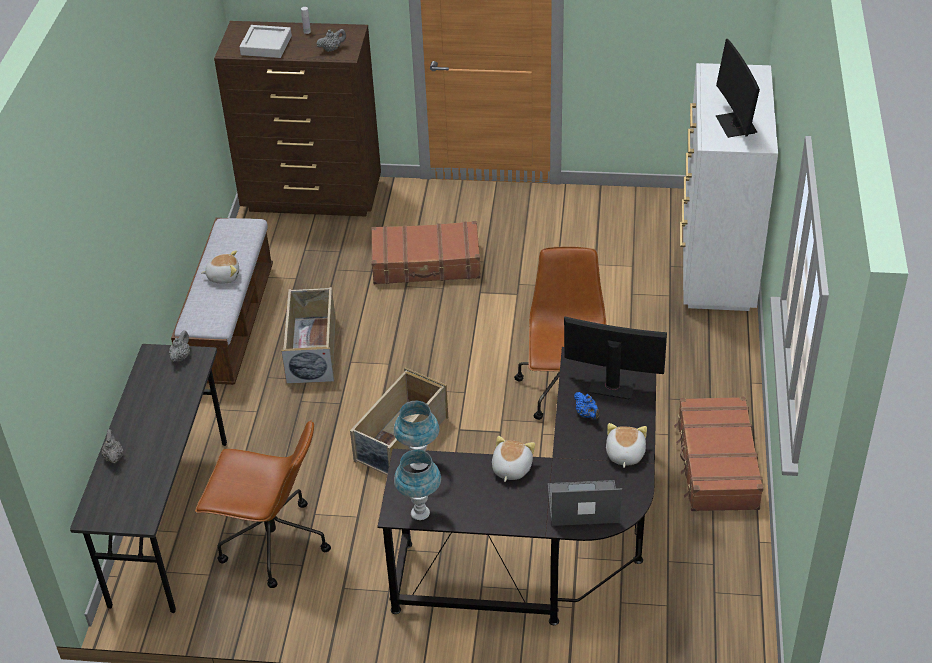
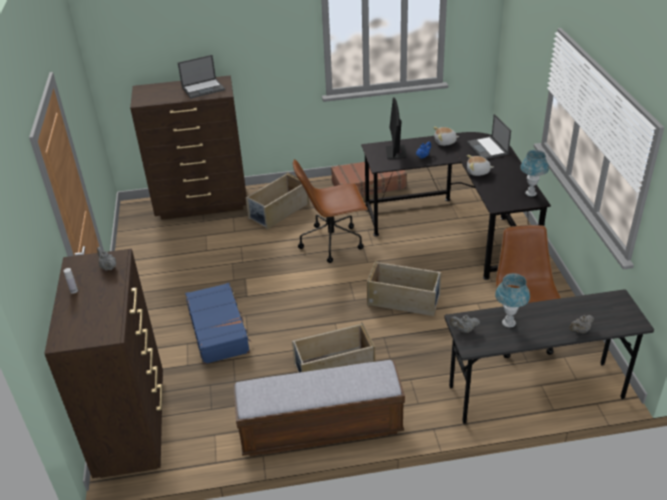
camera: 105 degrees left, 5 degrees down
plush toy [201,250,239,284] -> none
grey tray [240,25,292,58] -> none
brown suitcase [371,221,481,284] -> blue suitcase [185,283,251,365]
blue table lamp [394,401,439,470] -> blue table lamp moved to [495,273,530,327]
white dresser [680,63,778,311] -> brown dresser [130,75,247,220]
monitor [716,39,760,138] -> laptop [178,55,225,99]
none -> beige storage box [246,172,309,229]

